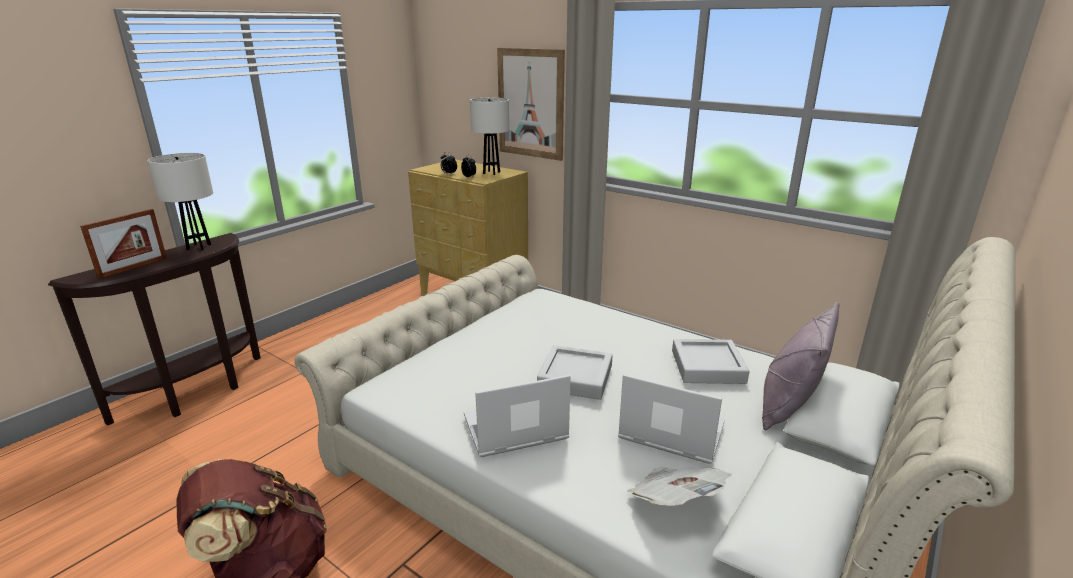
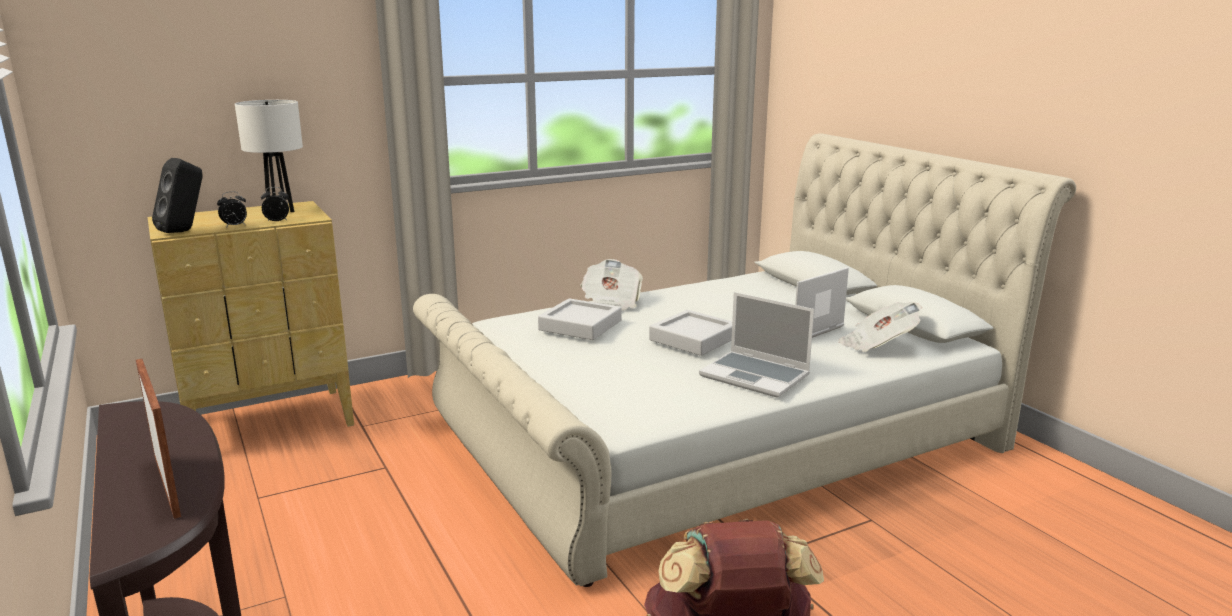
camera: 65 degrees left, 5 degrees down
white table lamp [147,153,213,250] -> none
laptop [464,375,571,457] -> laptop turned 60 degrees counterclockwise [699,292,814,398]
picture [497,48,565,161] -> none
grey tray [672,339,749,384] -> grey tray moved to [538,298,622,340]
purple pillow [762,302,839,430] -> none
none -> black speaker [152,158,203,233]
none -> newspaper [581,259,643,310]

